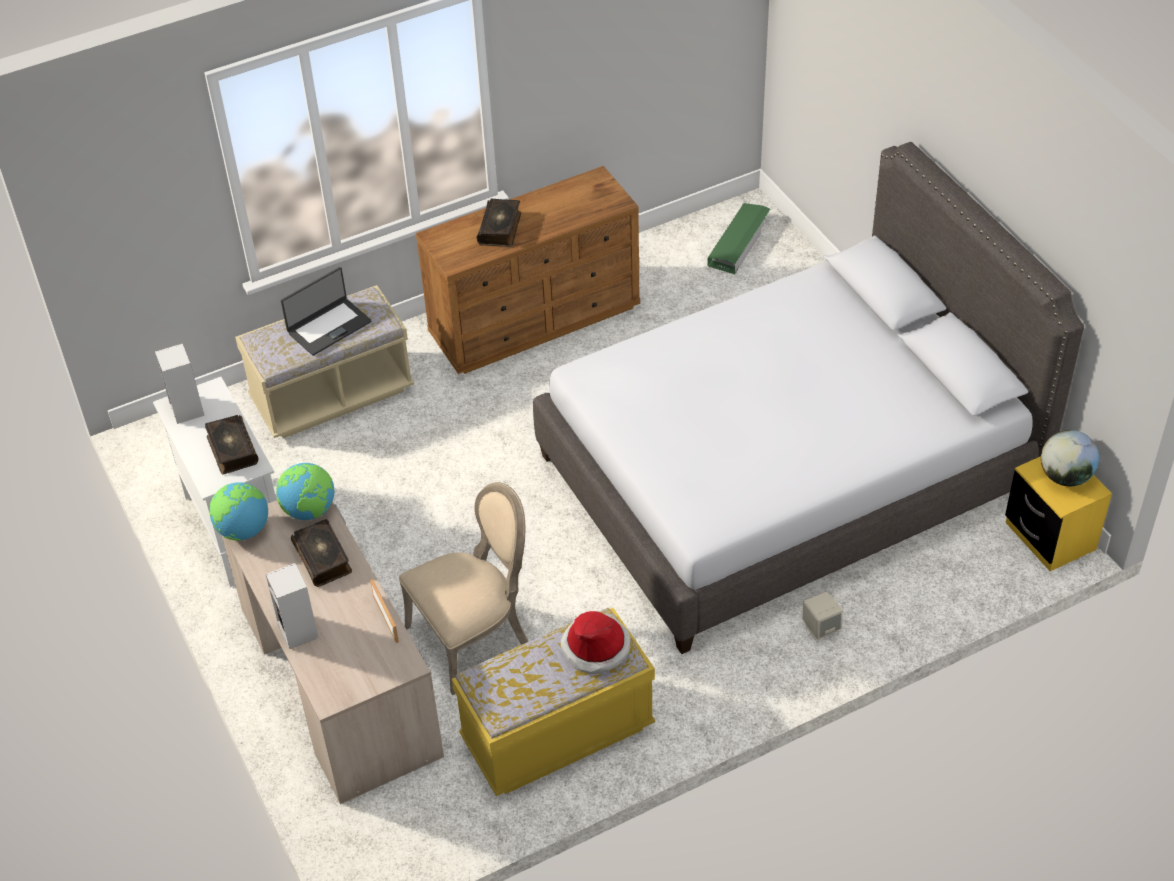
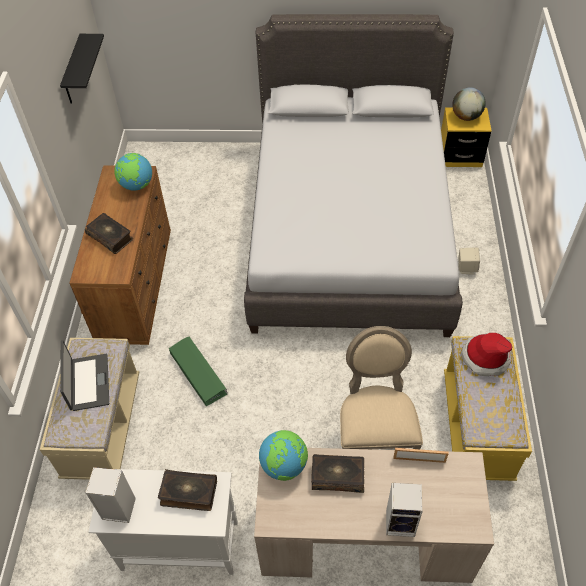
camera: 60 degrees left, 5 degrees up
globe [209,482,268,541] -> globe moved to [114,153,152,191]
green storage box [707,203,770,275] -> green storage box moved to [169,337,228,406]
none -> black shelf [60,34,104,104]

